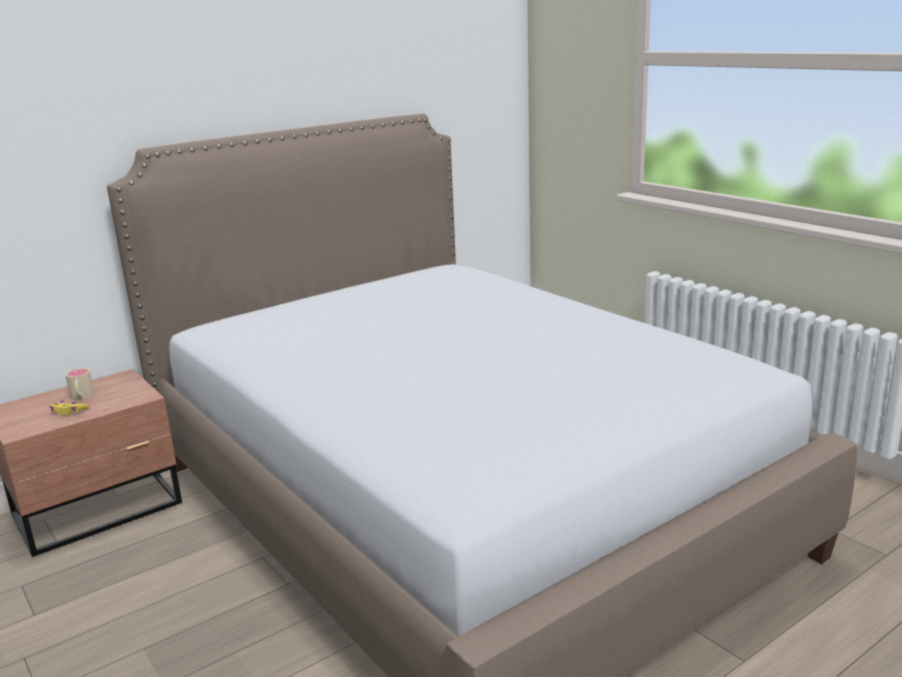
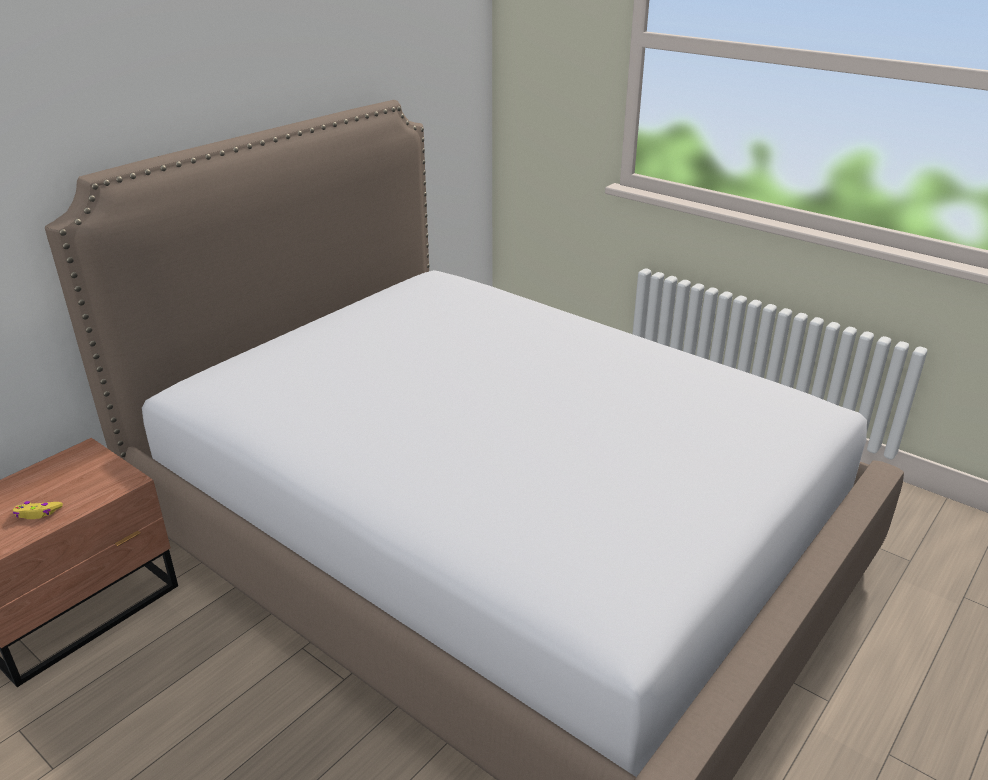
camera: 15 degrees left, 10 degrees up
beige mug [65,368,94,400] -> none

